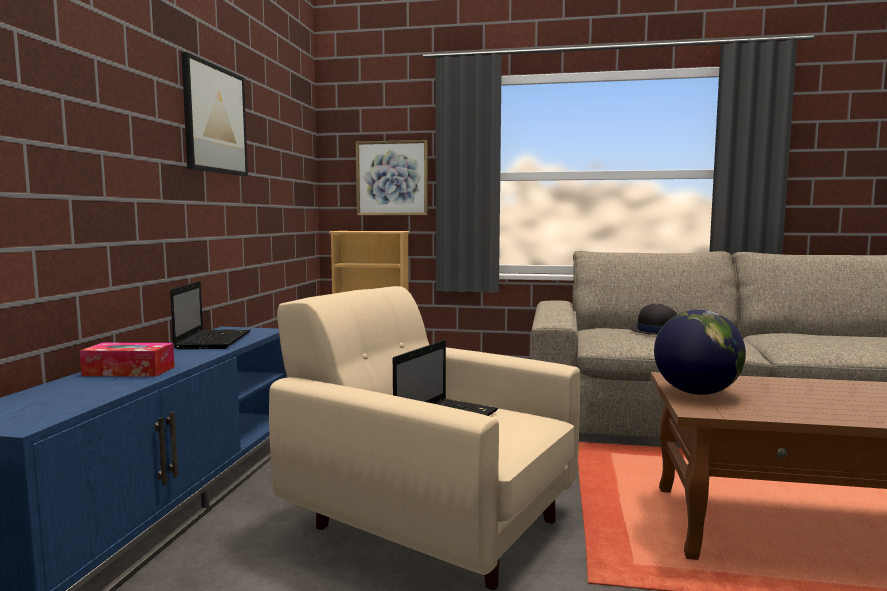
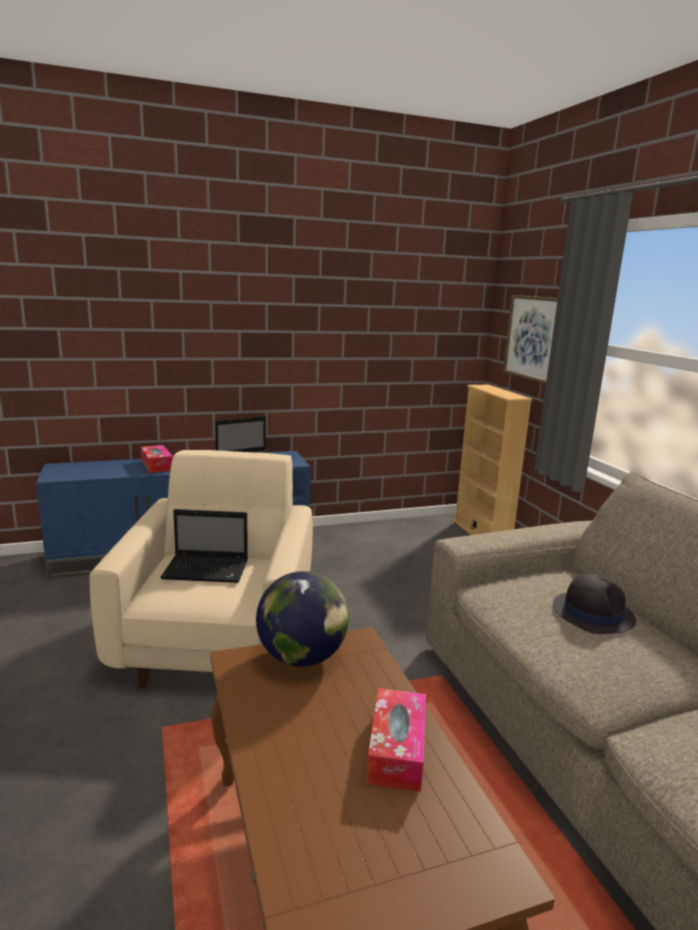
camera: 60 degrees right, 10 degrees up
picture [181,52,248,176] -> none
none -> tissue box [366,688,426,792]

